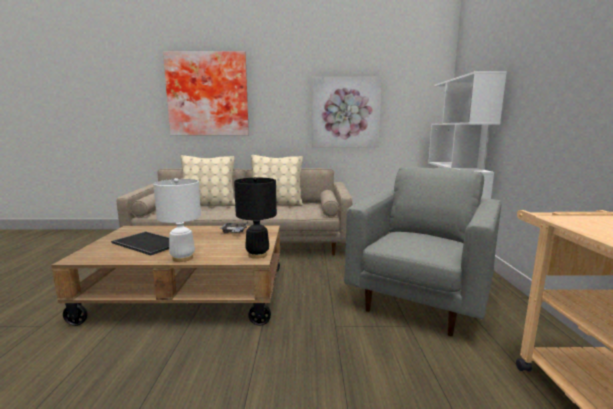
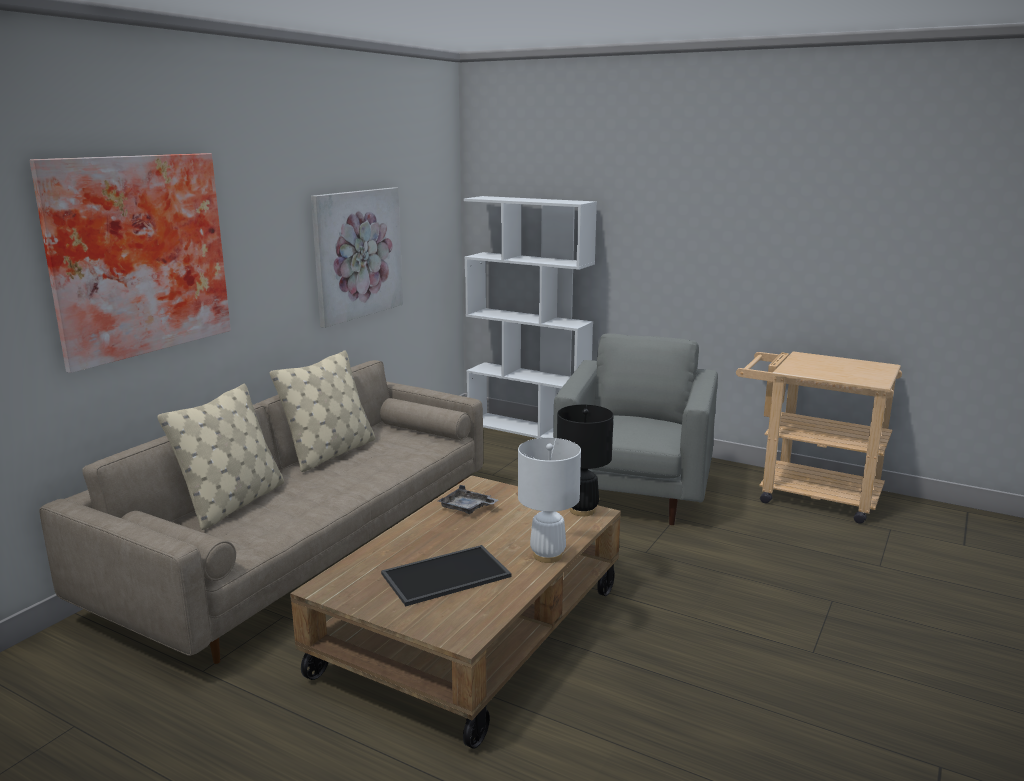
camera: 60 degrees left, 5 degrees up
grey armchair [344,166,501,336] -> grey armchair turned 45 degrees clockwise [553,334,718,525]

